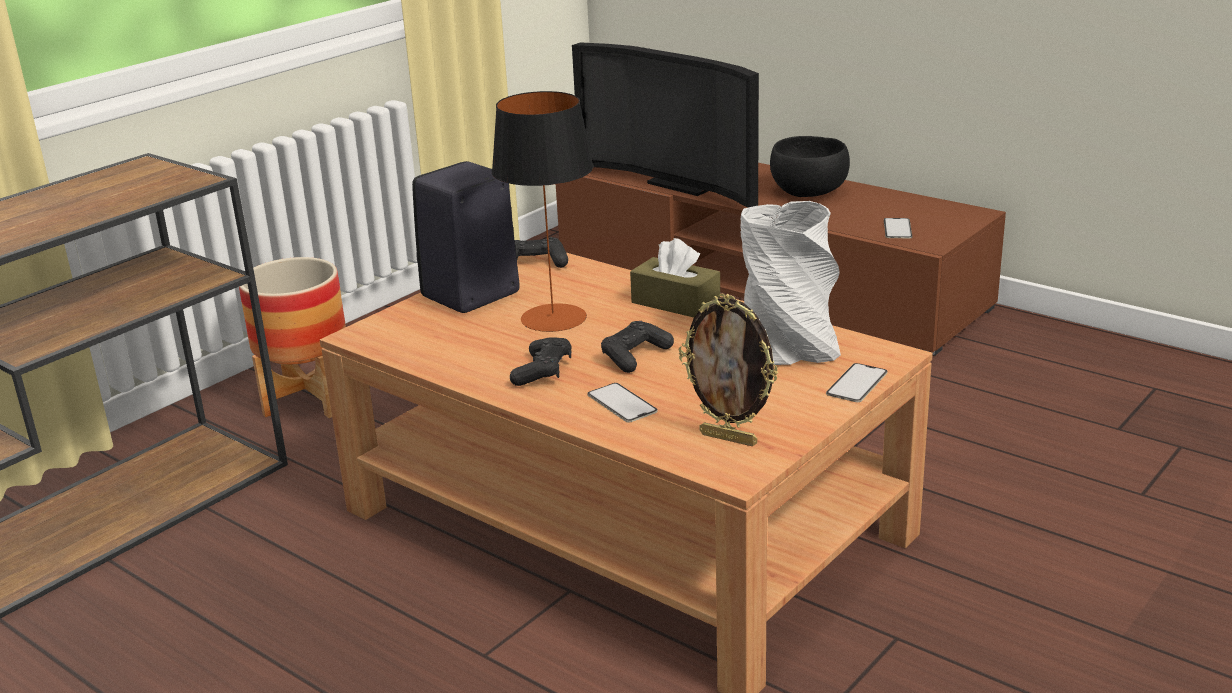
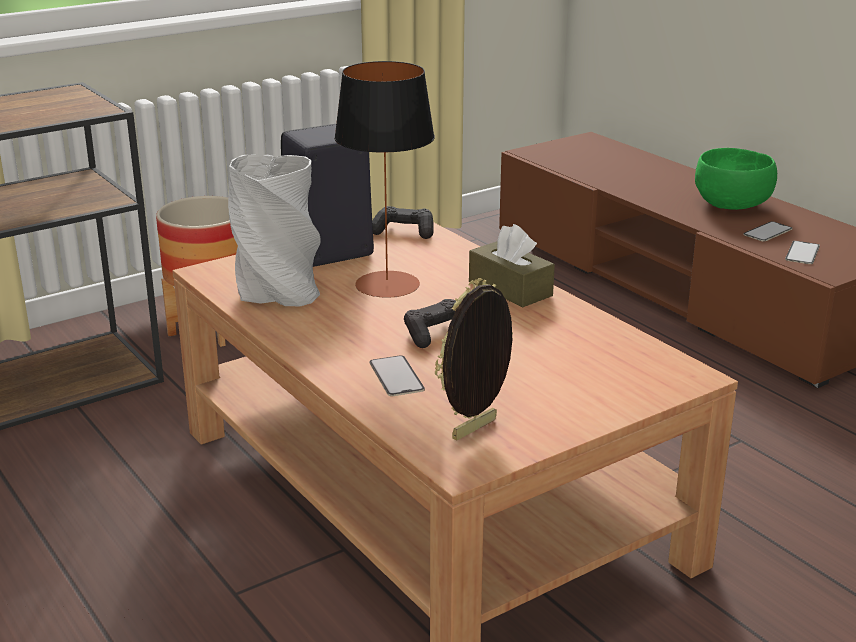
camera: 15 degrees right, 0 degrees up
black game controller [510,337,572,386] -> none
television [572,42,759,208] -> none
picture frame [679,294,778,446] -> picture frame turned 90 degrees clockwise [435,278,513,441]
grey vase [740,201,841,365] -> grey vase moved to [228,154,321,306]
black bowl [770,136,850,197] -> green bowl [695,148,777,210]
phone [826,363,887,402] -> phone moved to [743,221,792,242]

